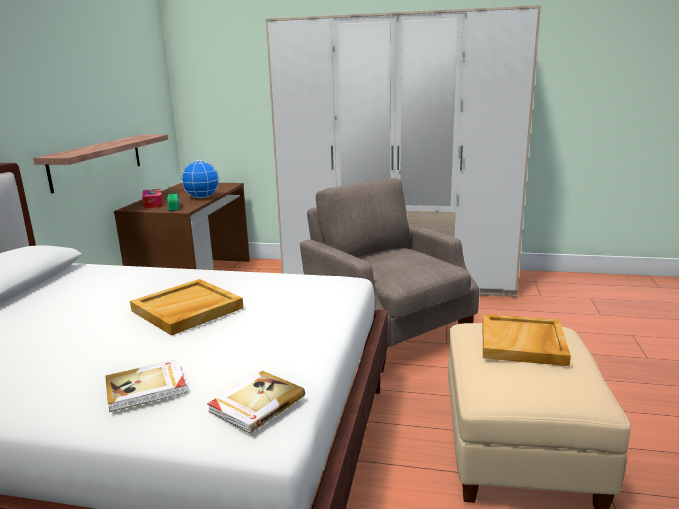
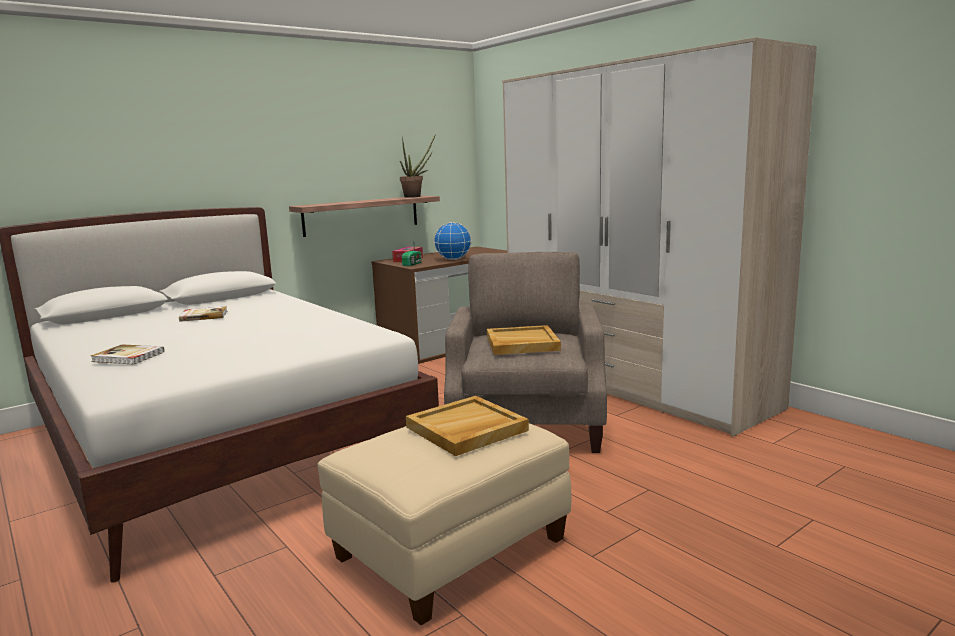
camera: 40 degrees right, 5 degrees down
beige tray [130,279,244,336] -> beige tray moved to [487,325,561,355]
book [207,371,305,434] -> book moved to [179,306,227,322]
none -> potted plant [400,134,436,198]

